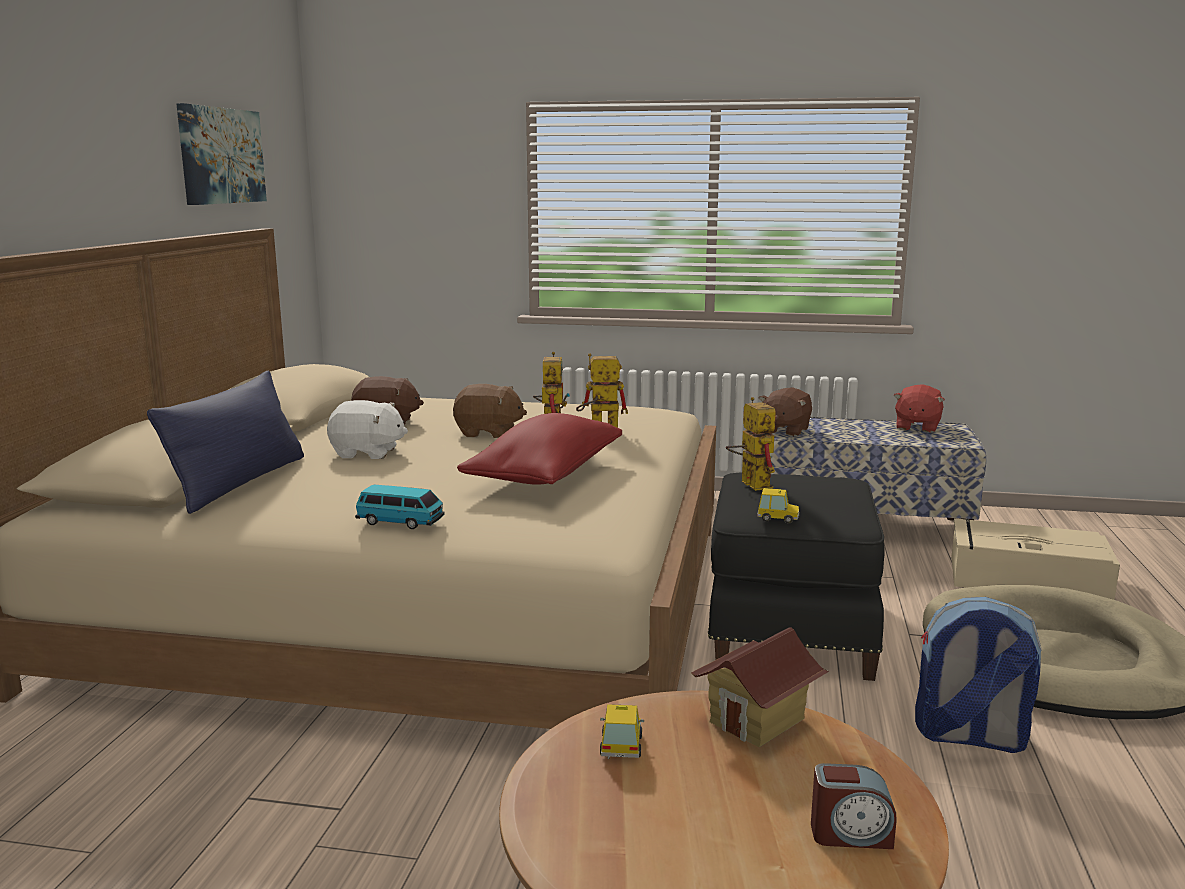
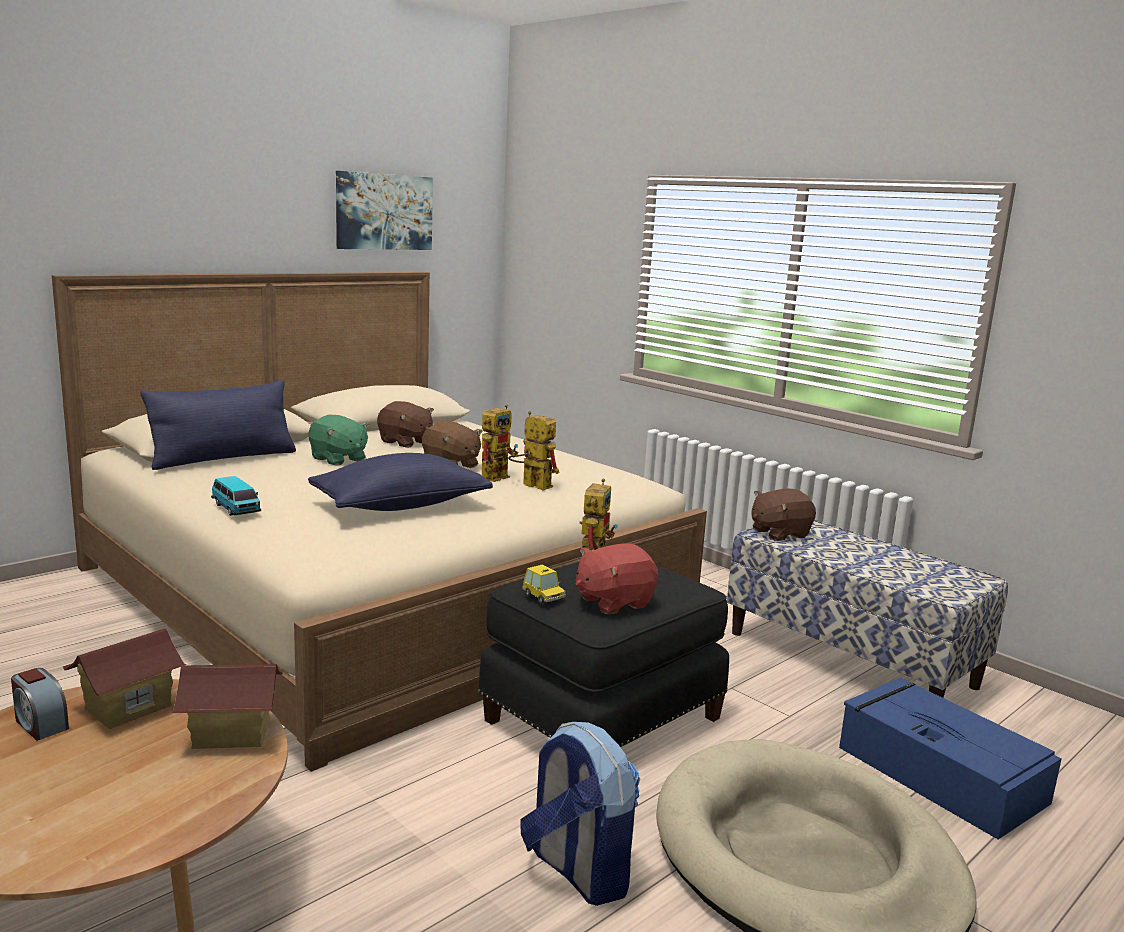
camera: 35 degrees right, 0 degrees up
white plush toy [327,400,408,459] -> green plush toy [308,414,369,466]
red pillow [457,413,622,485] -> blue pillow [308,453,493,511]
toy car [600,704,644,759] -> toy house [63,629,187,729]
alarm clock [811,763,897,849] -> alarm clock moved to [11,668,69,741]
red plush toy [893,384,945,433] -> red plush toy moved to [576,543,658,614]
beige storage box [951,518,1120,600] -> blue storage box [839,678,1061,839]

